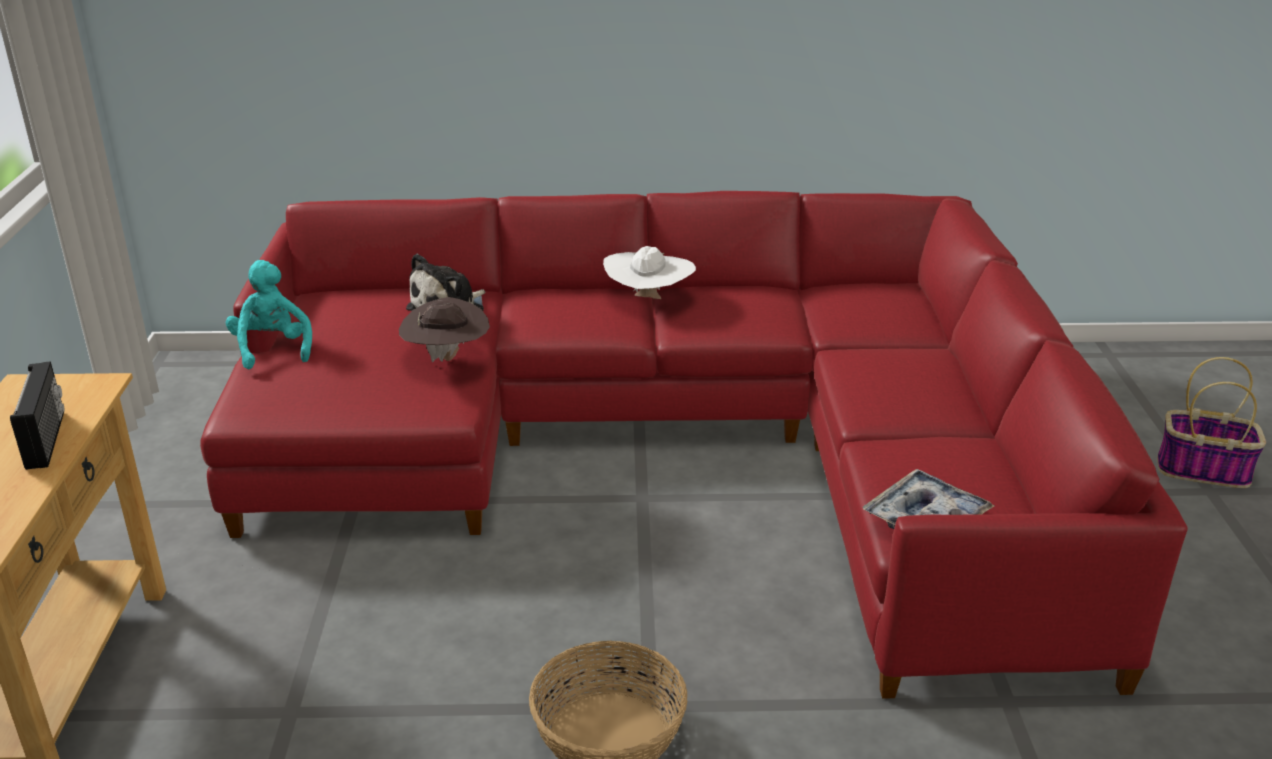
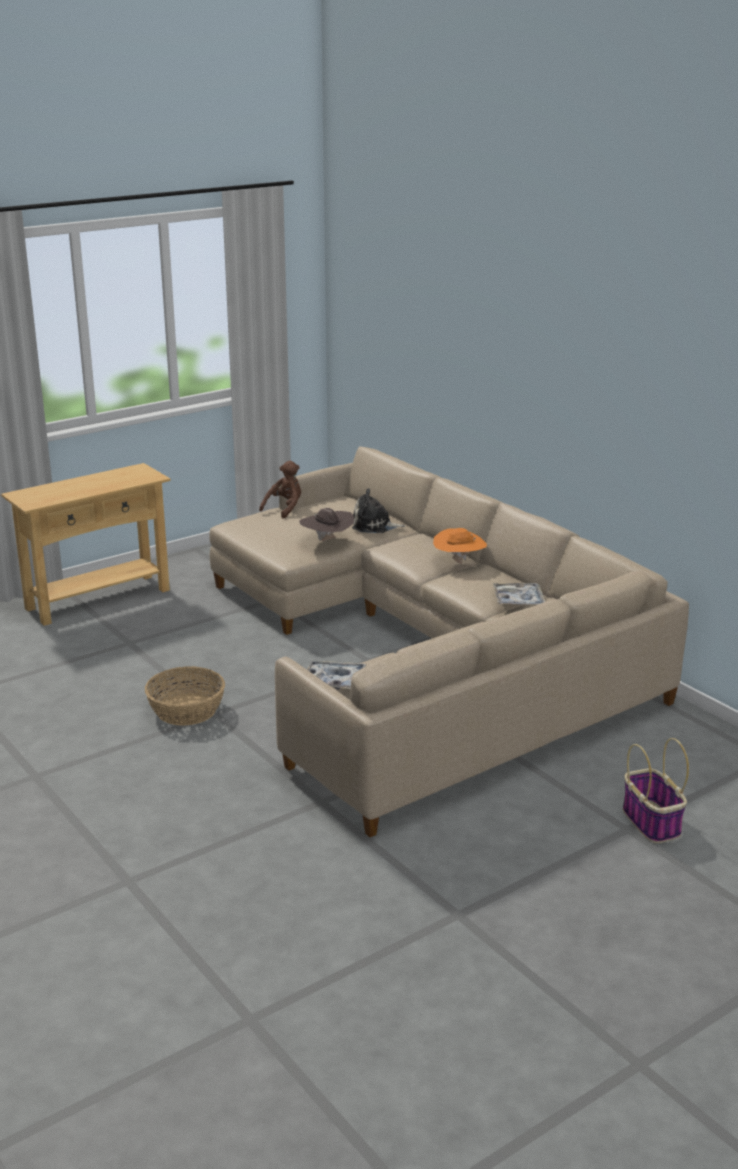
camera: 55 degrees right, 5 degrees down
radio [10,361,65,470] -> none
red sofa [200,191,1188,698] -> beige sofa [209,446,689,837]
turquoise plush toy [226,260,312,369] -> brown plush toy [259,461,301,518]
white hat [603,246,696,299] -> orange hat [433,528,487,564]
none -> tray [493,583,545,605]

